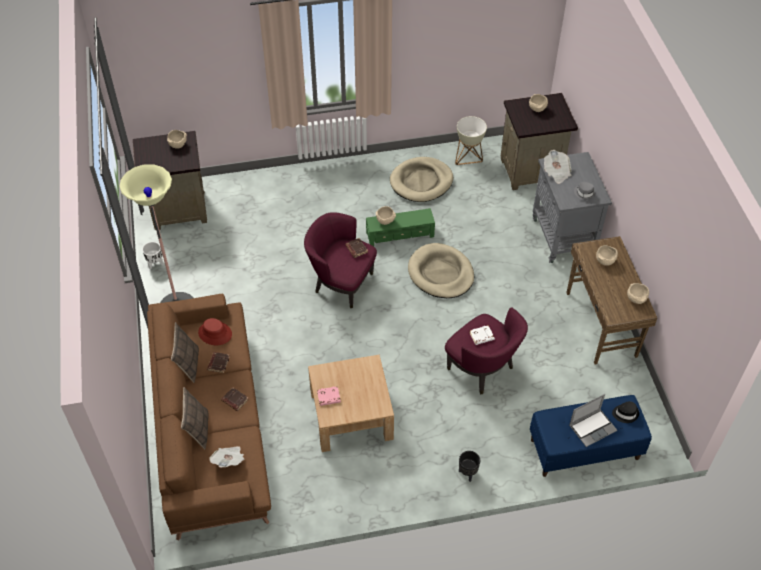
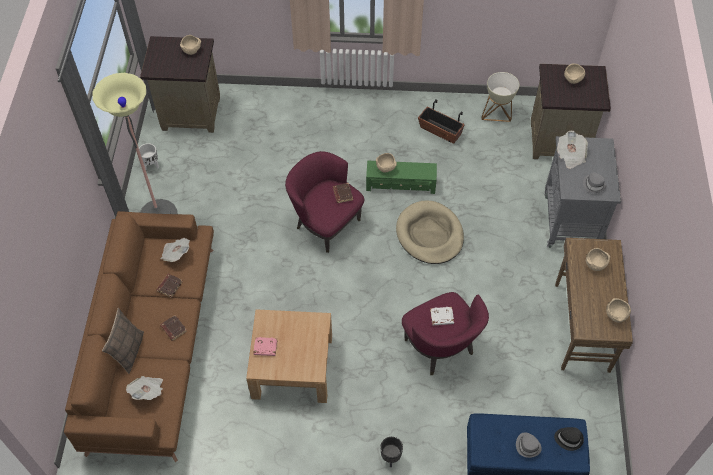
camera: 15 degrees right, 5 degrees up
pillow [171,322,199,383] -> none
red hat [198,318,232,345] -> newspaper [161,238,190,262]
beige dog bed [390,157,453,202] -> planter [418,100,465,144]
laptop [569,394,617,447] -> grey hat [516,432,542,458]

